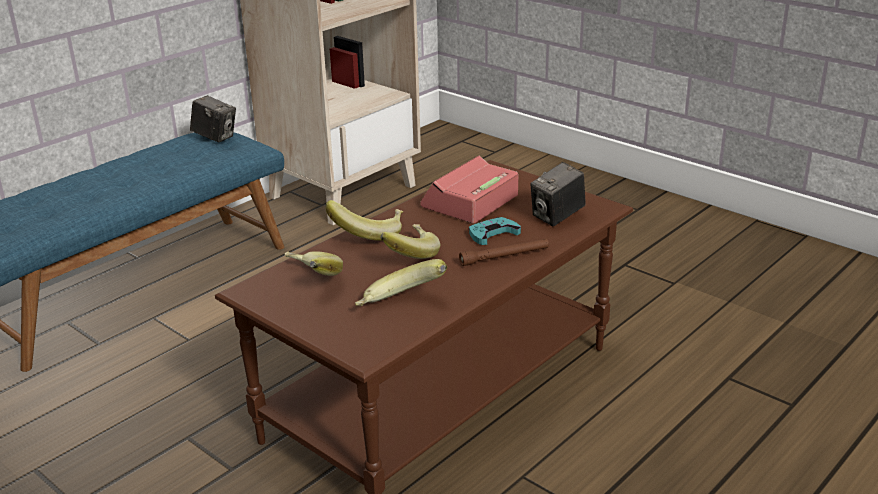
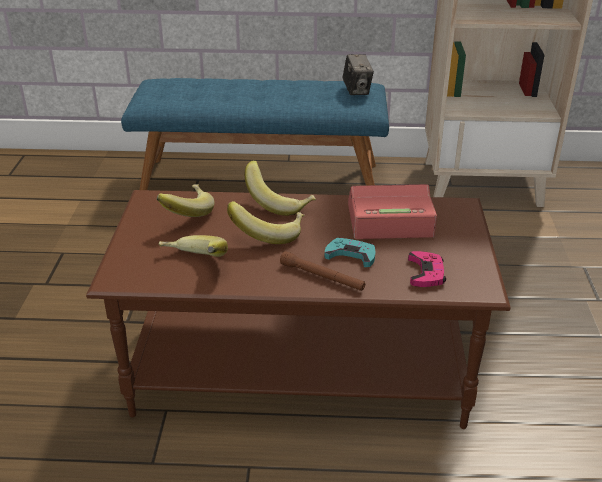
camera: 50 degrees right, 5 degrees up
camera [530,162,586,226] -> pink game controller [408,251,446,287]

